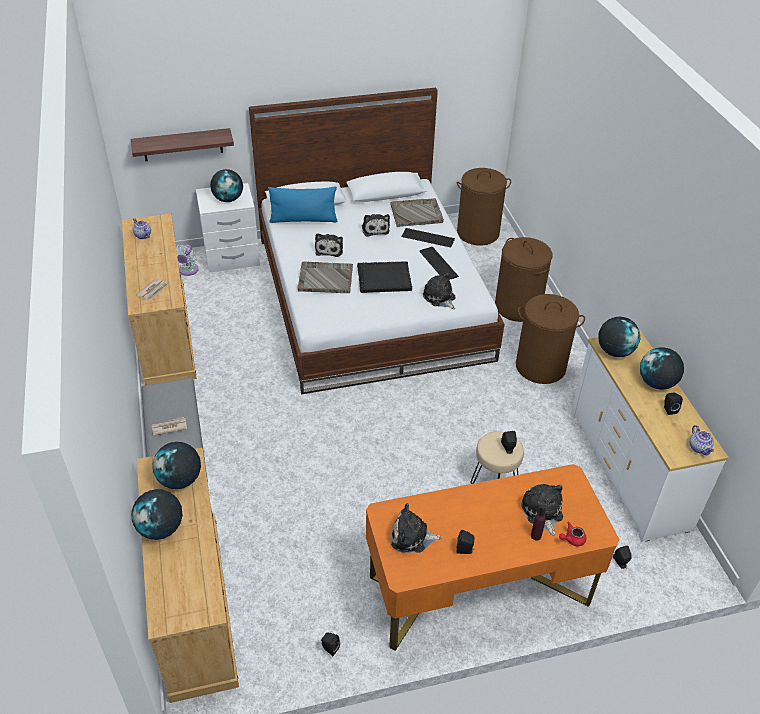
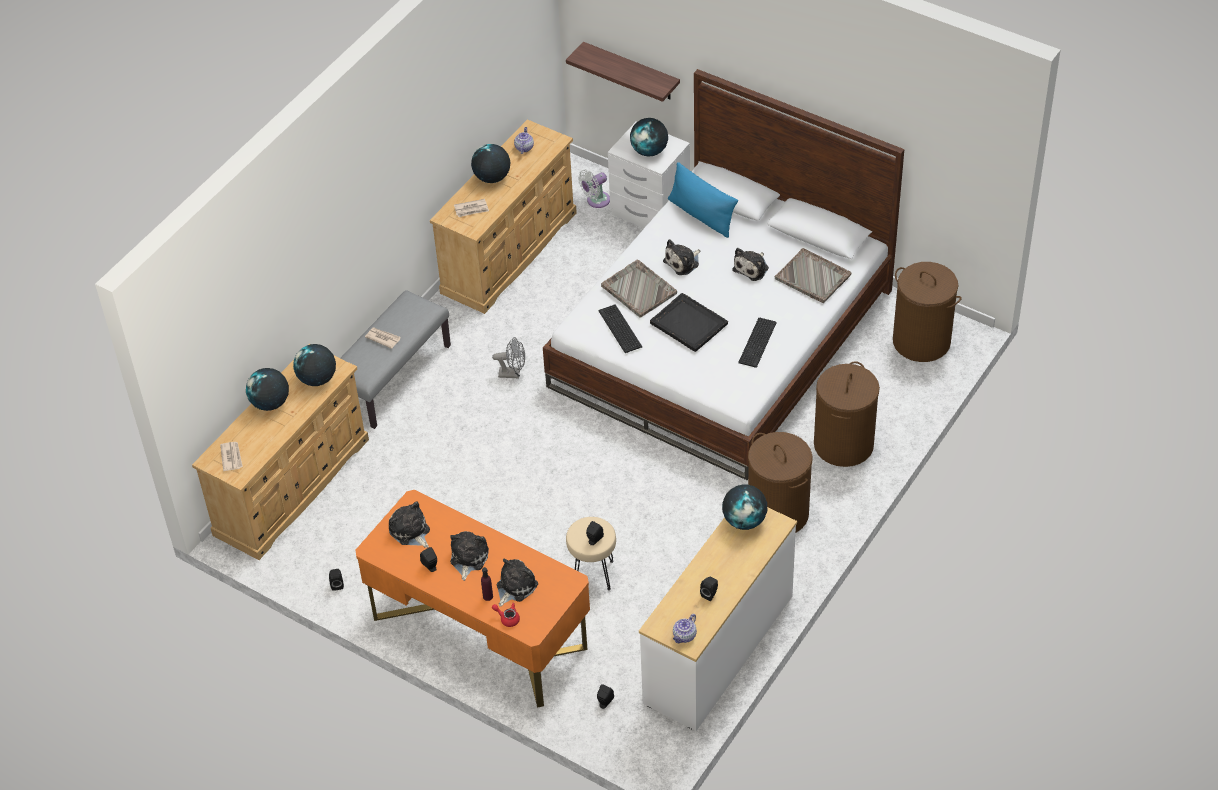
camera: 50 degrees right, 5 degrees up
keyboard [401,228,455,247] -> keyboard moved to [599,305,642,353]
plush toy [423,273,456,309] -> plush toy moved to [450,531,489,581]
globe [640,347,684,390] -> globe moved to [471,144,510,183]
none -> newspaper [220,442,243,471]
none -> grey fan [492,337,525,378]

